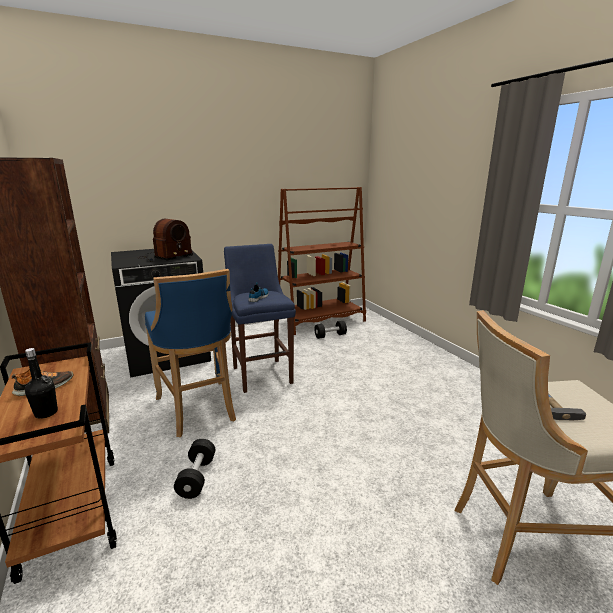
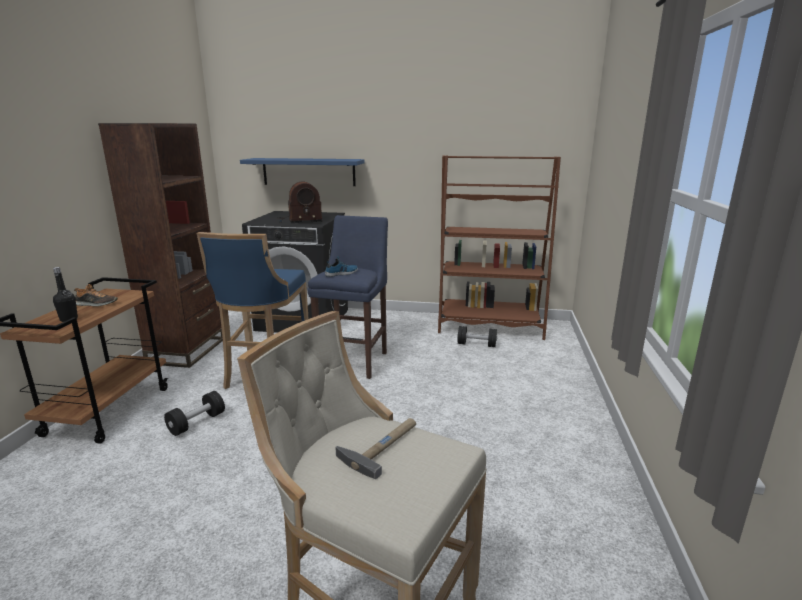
camera: 35 degrees right, 0 degrees up
none -> blue shelf [240,158,365,186]

